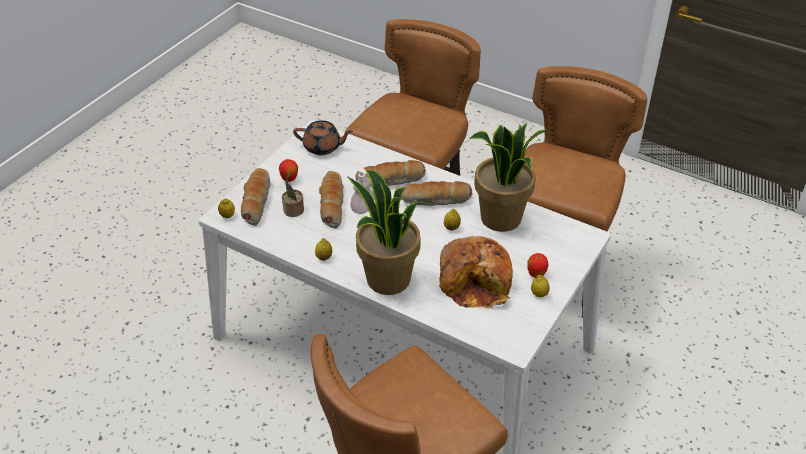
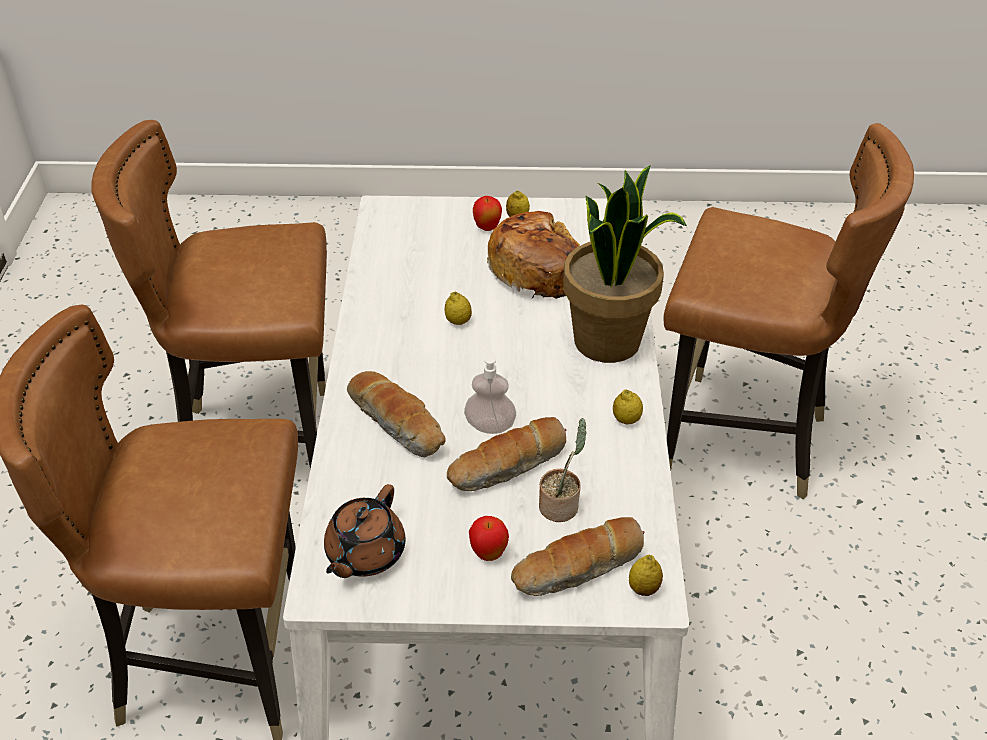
camera: 120 degrees left, 0 degrees up
brown teapot [293,120,353,155] -> brown teapot turned 135 degrees counterclockwise [324,484,406,578]
bread [401,181,473,206] -> none
potted plant [469,123,547,232] -> none

